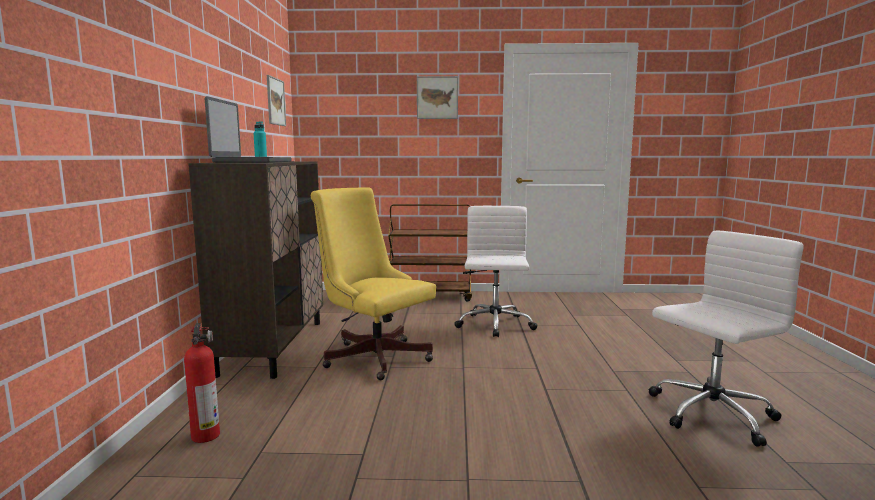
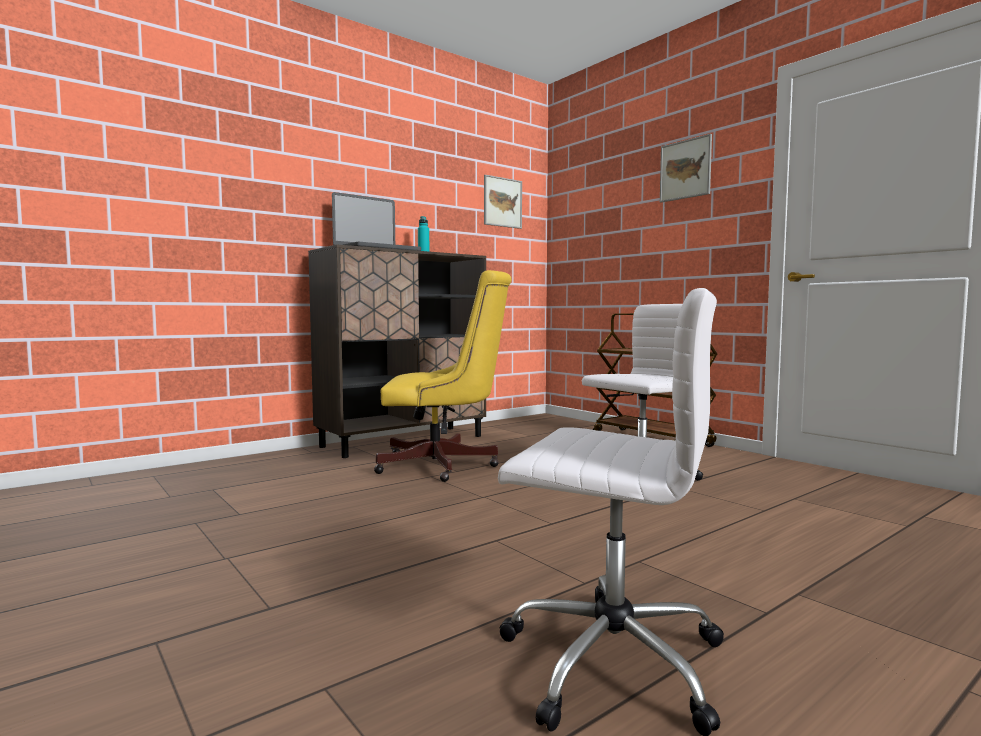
camera: 50 degrees right, 5 degrees down
fire extinguisher [184,323,220,443] -> none
yellow office chair [311,187,436,380] -> yellow office chair turned 90 degrees clockwise [374,270,511,482]

